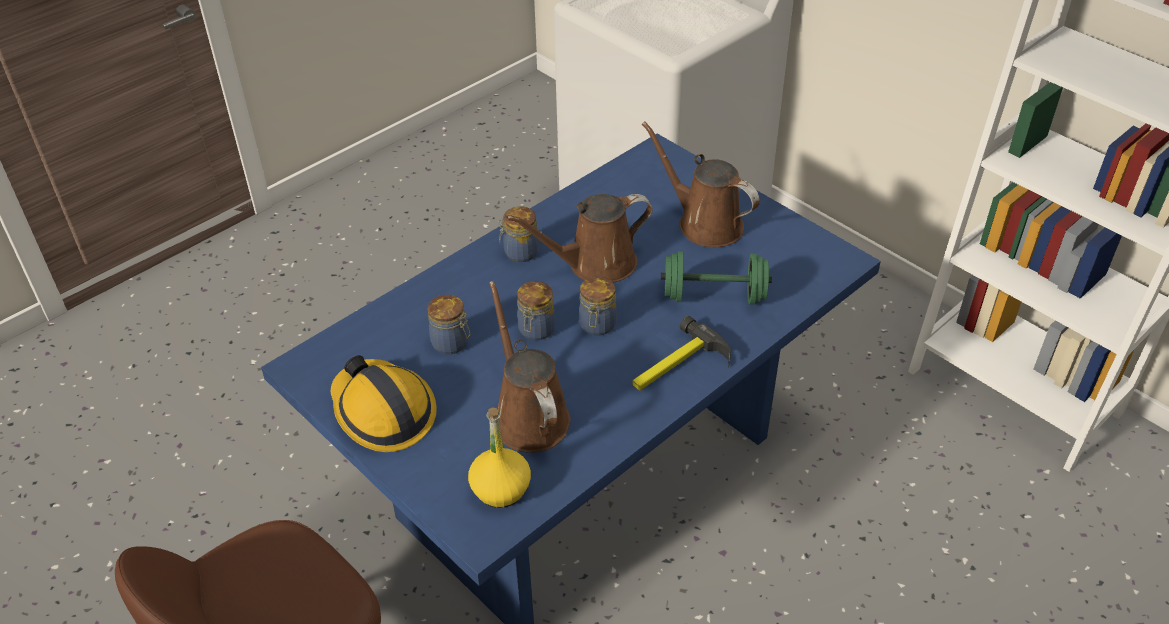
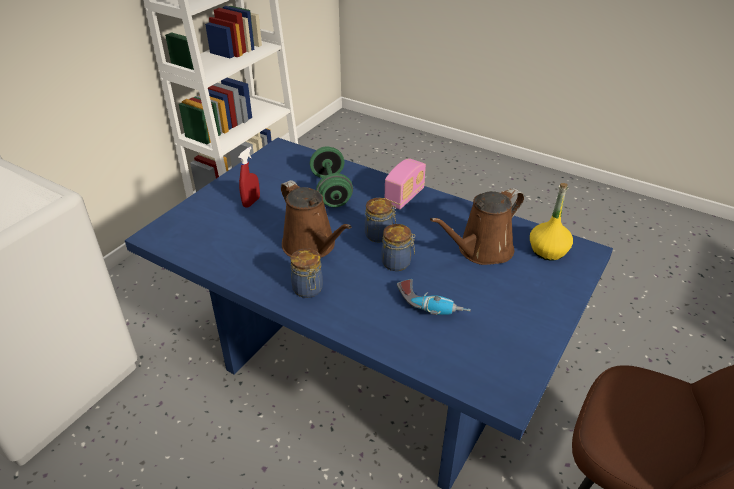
camera: 105 degrees left, 5 degrees down
hard hat [331,355,437,452] -> none
jar [427,295,470,354] -> power drill [397,279,471,315]
hammer [632,316,731,391] -> radio [384,158,426,209]
brown watering can [642,121,760,247] -> red spray bottle [238,147,260,208]

